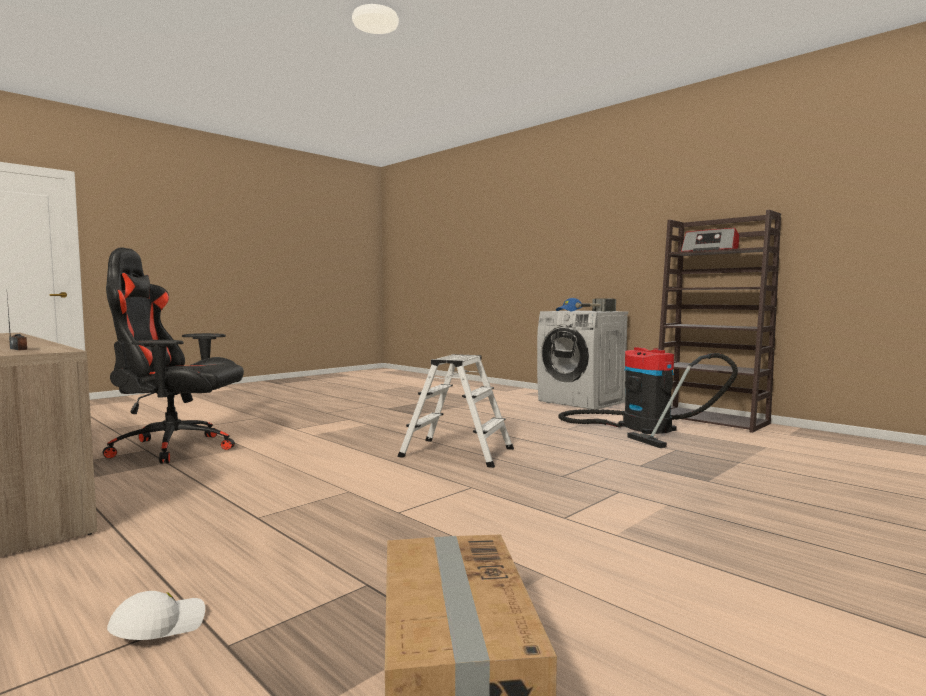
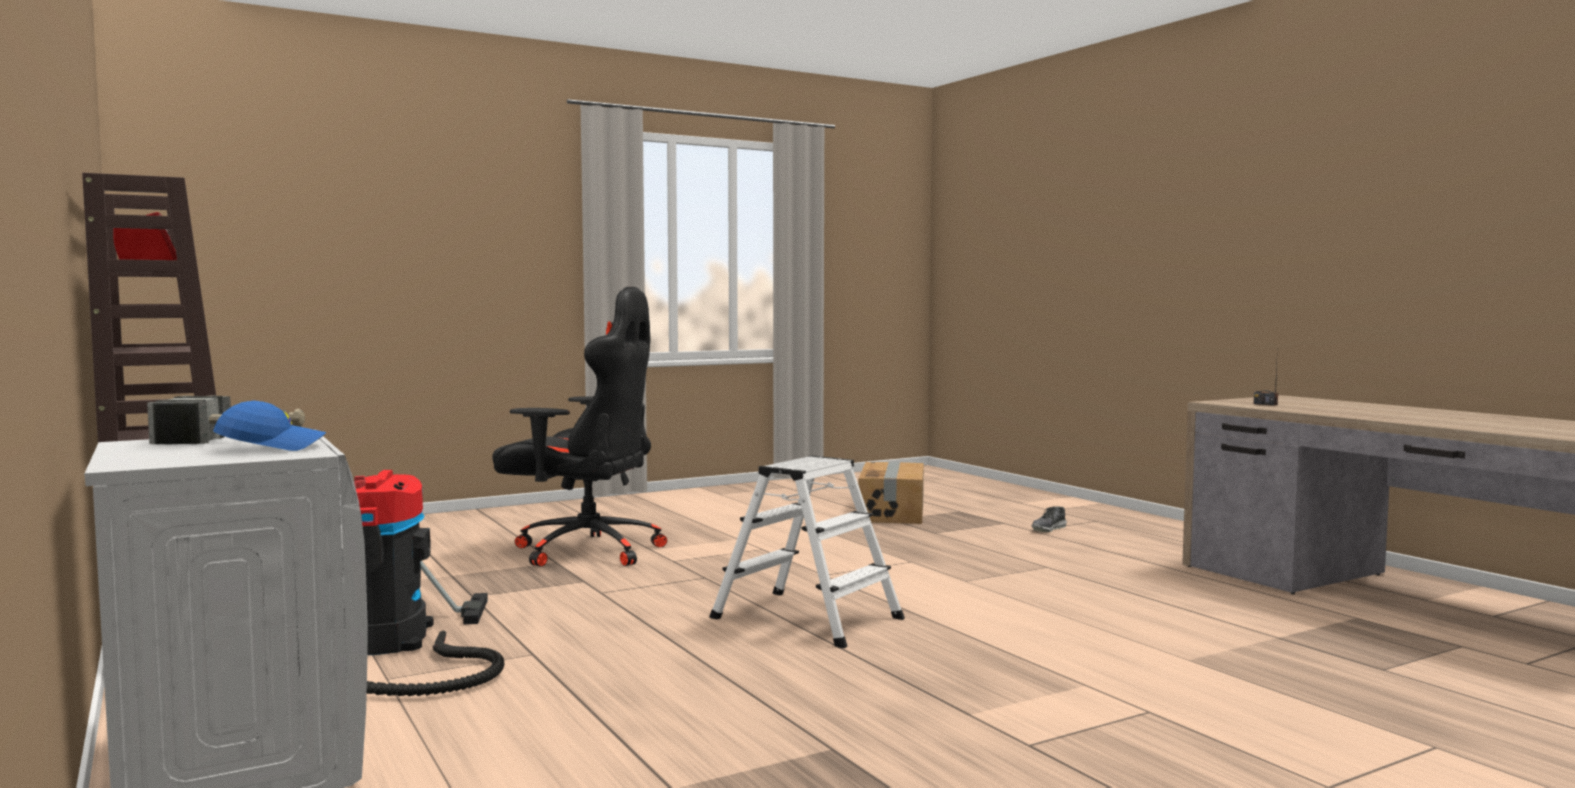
camera: 165 degrees left, 0 degrees up
black office chair [103,247,244,464] -> black office chair moved to [492,287,667,566]
white cap [107,591,205,640] -> shoe [1032,506,1067,532]

